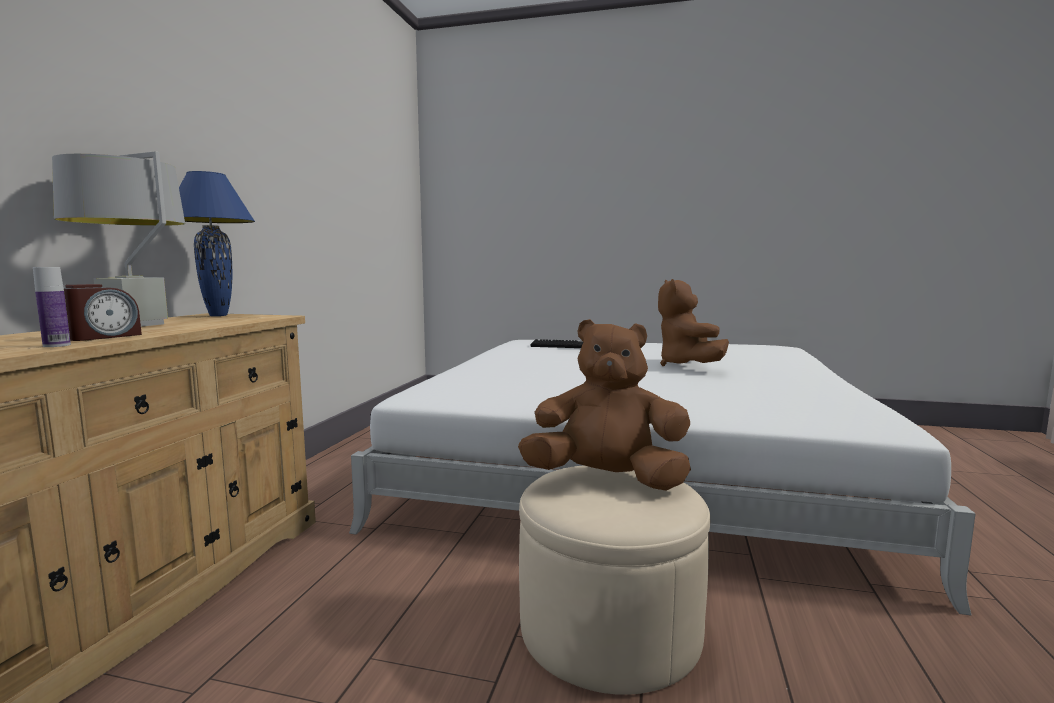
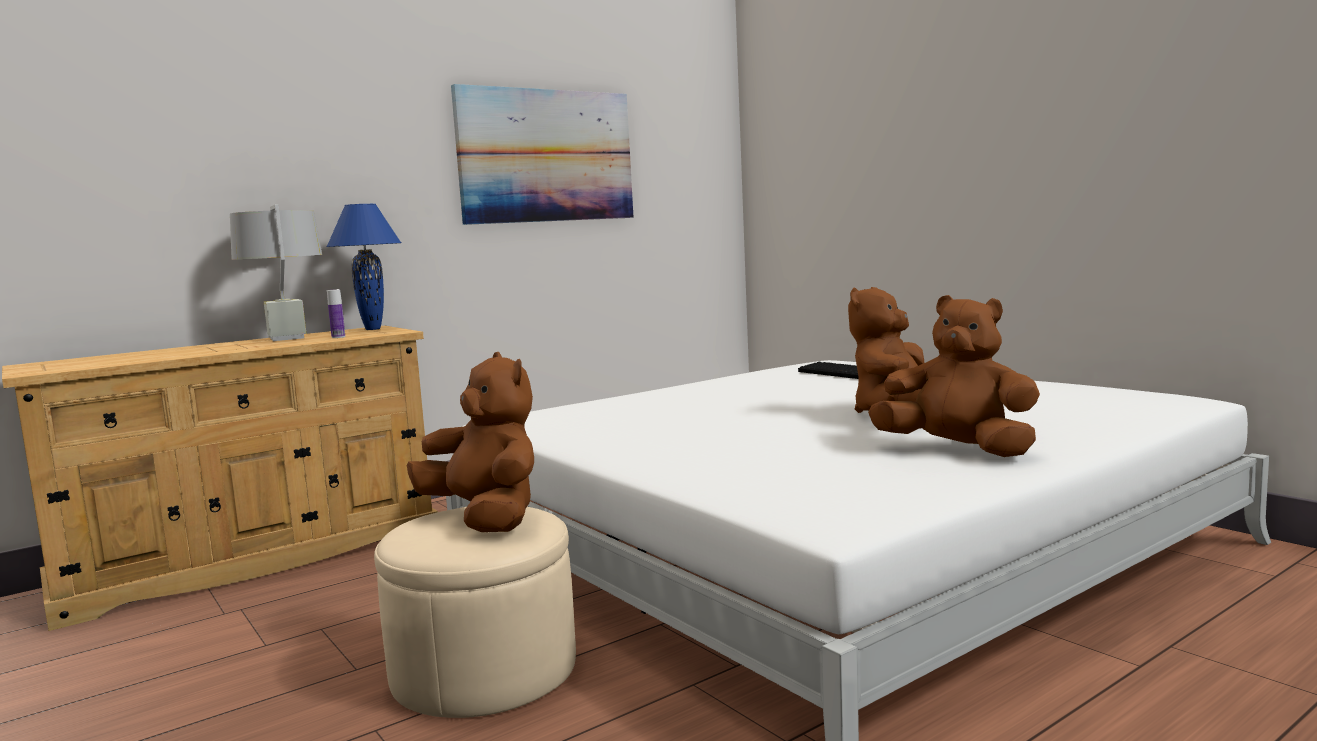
camera: 40 degrees right, 0 degrees up
bottle [33,267,71,347] -> bottle moved to [327,289,345,338]
alarm clock [64,284,142,341] -> none
none -> picture [451,84,633,225]
none -> brown plush toy [868,295,1040,457]

